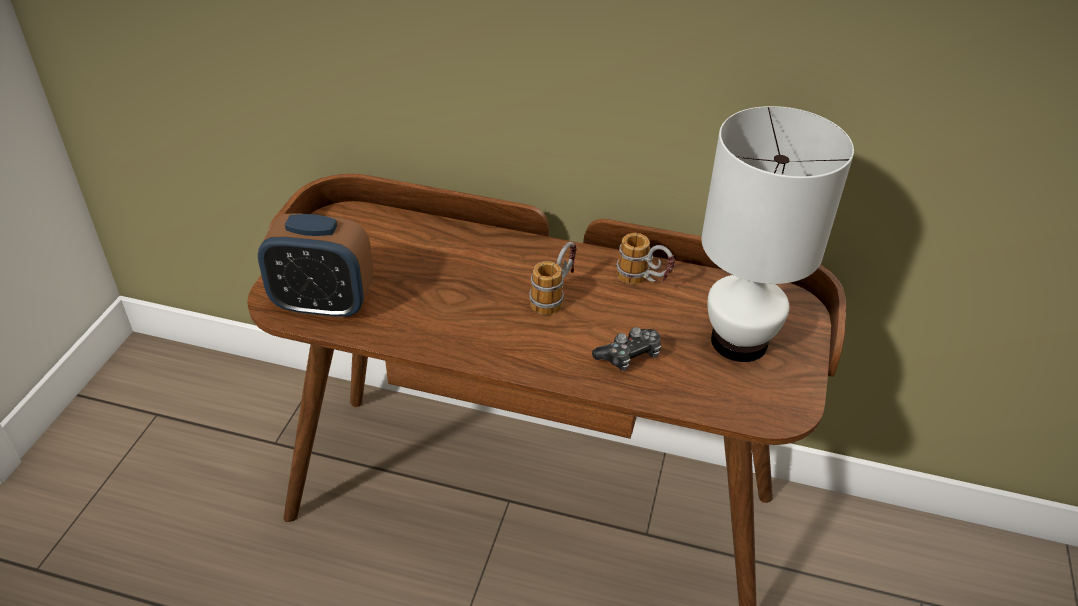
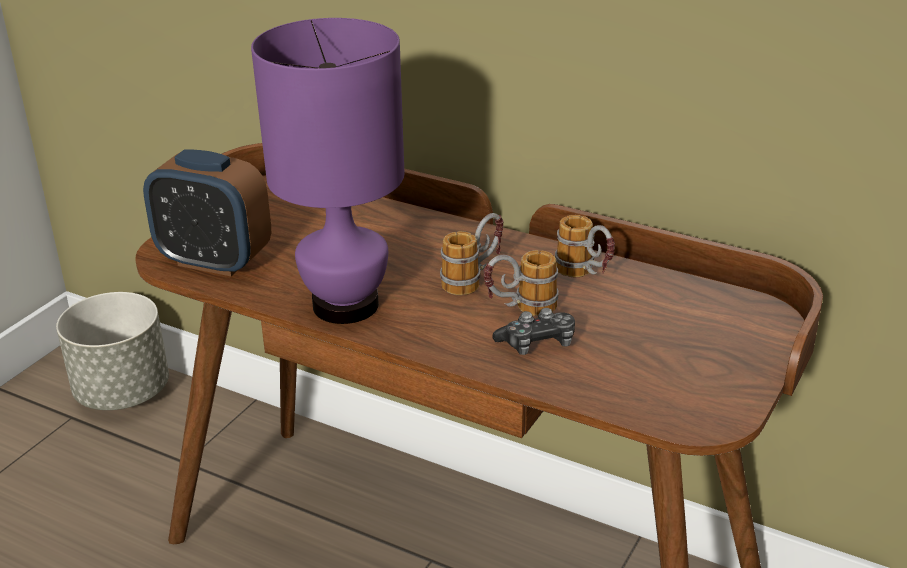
camera: 15 degrees right, 10 degrees down
white table lamp [701,106,854,362] -> none
none -> grey planter [56,292,169,410]
none -> purple table lamp [251,18,404,324]
none -> mug [484,250,559,316]

